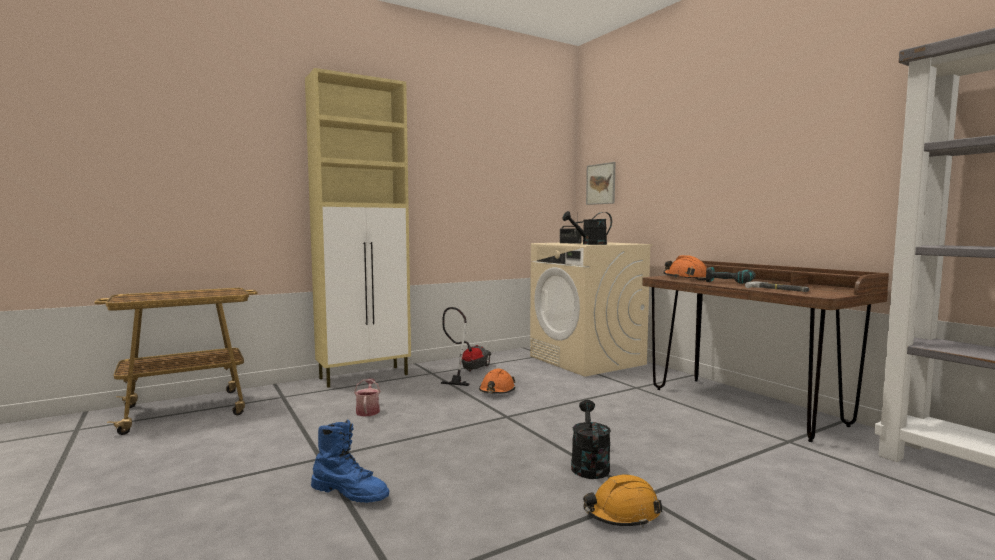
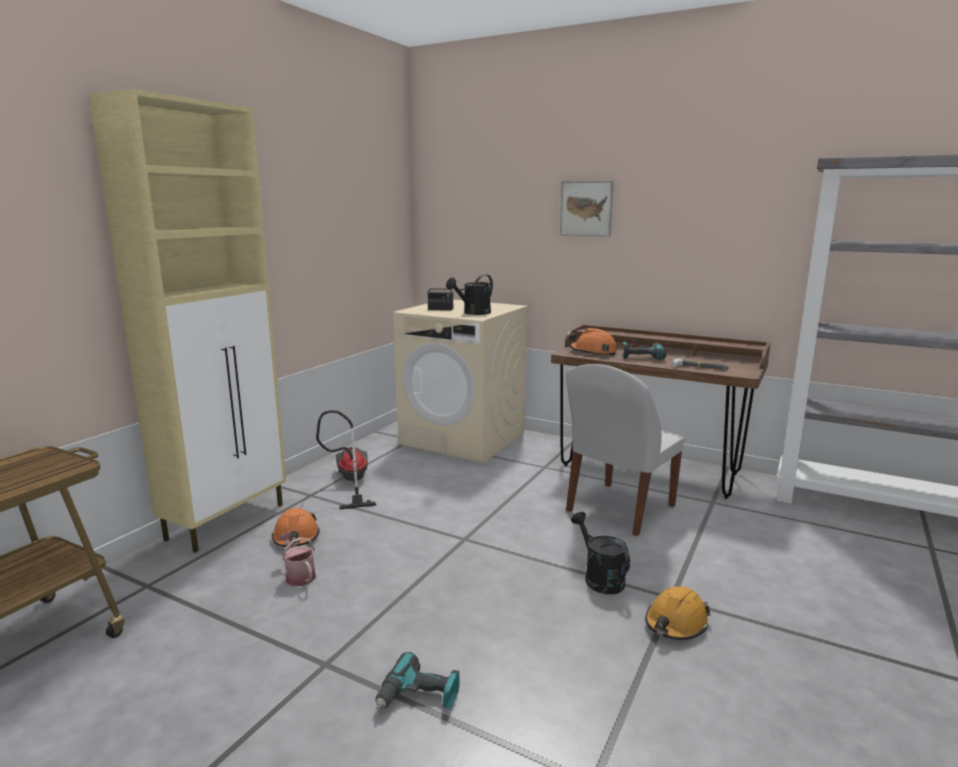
camera: 30 degrees left, 10 degrees up
blue boot [311,420,389,503] -> power drill [375,652,459,710]
orange hard hat [479,368,516,394] -> orange hard hat moved to [272,508,320,547]
picture [586,162,616,205] -> picture moved to [560,181,614,237]
none -> white chair [566,364,684,536]

